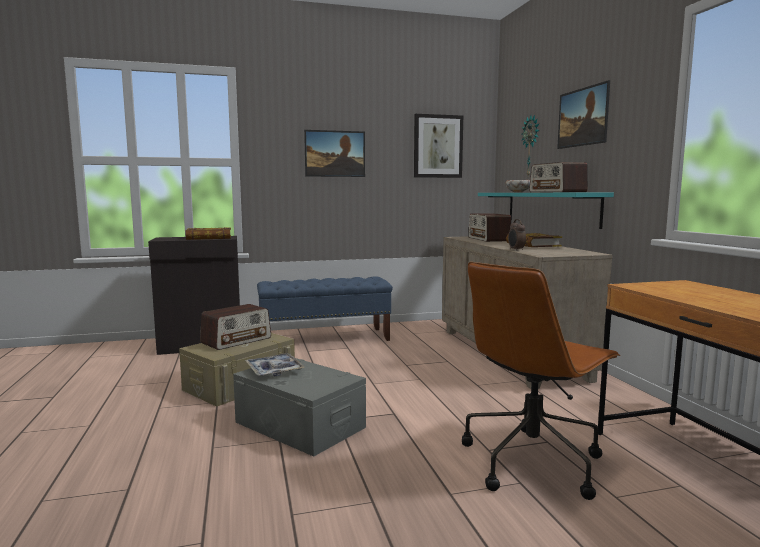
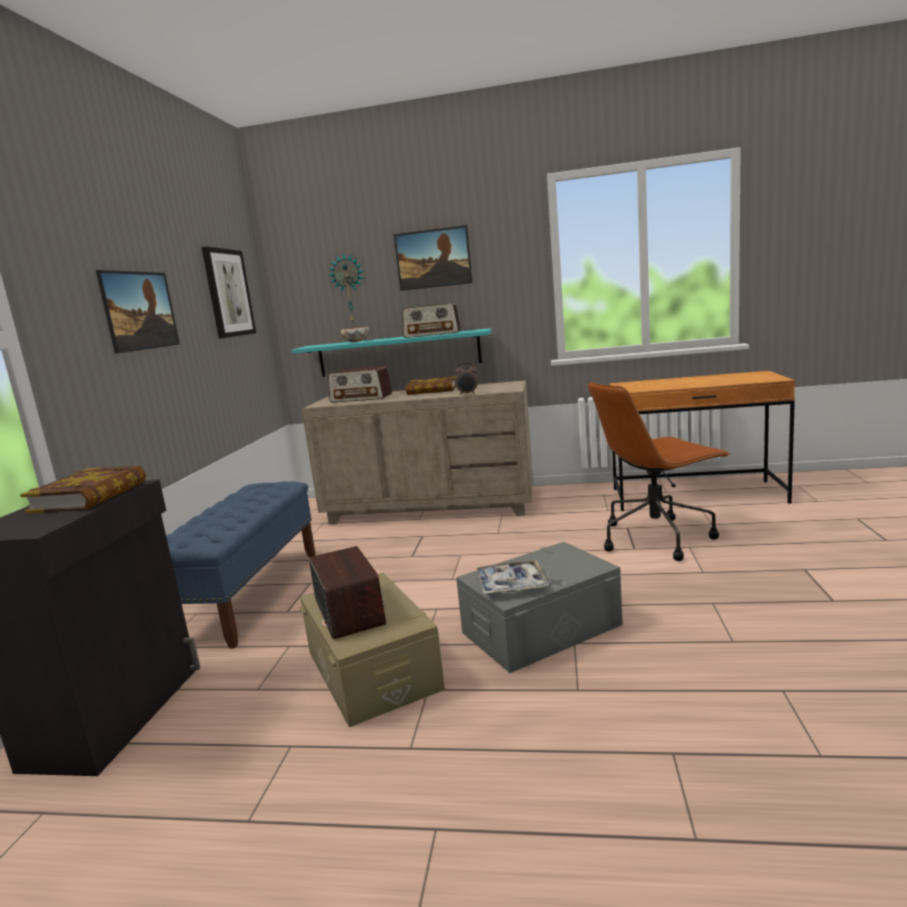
camera: 65 degrees left, 5 degrees up
brown office chair [462,262,620,500] -> brown office chair turned 90 degrees clockwise [588,382,730,561]

